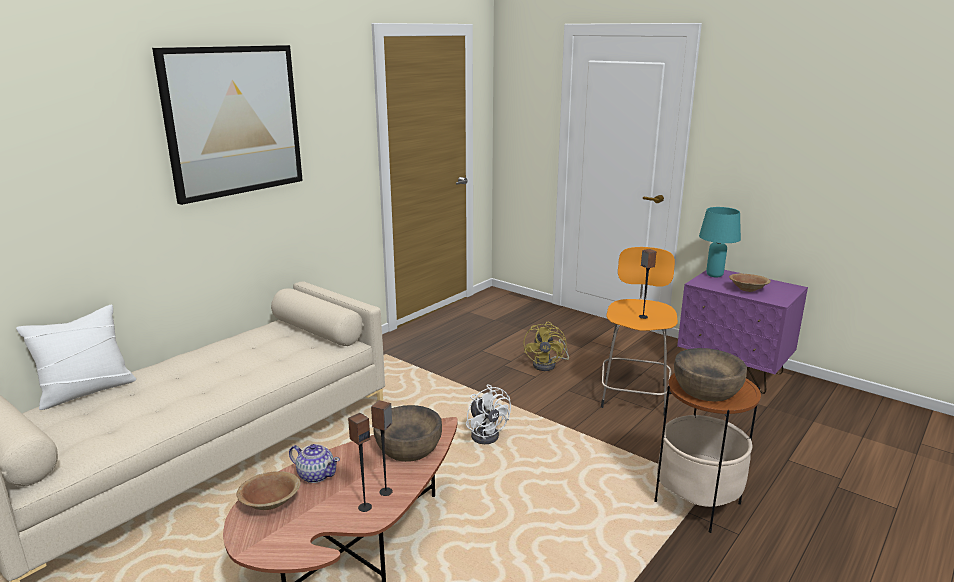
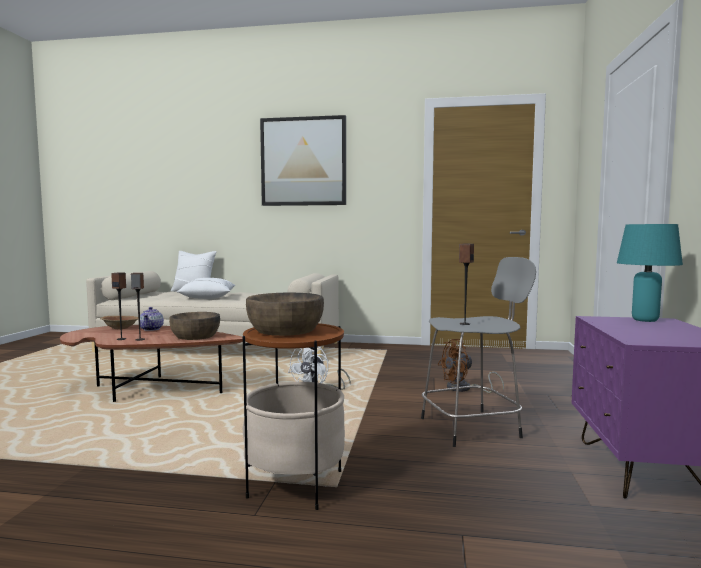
camera: 60 degrees right, 15 degrees down
yellow fan [523,322,569,371] -> brown fan [438,339,504,393]
orange stool [601,247,678,415] -> grey stool [421,257,536,447]
brown bowl [729,273,771,292] -> none
none -> white pillow [176,278,236,299]

